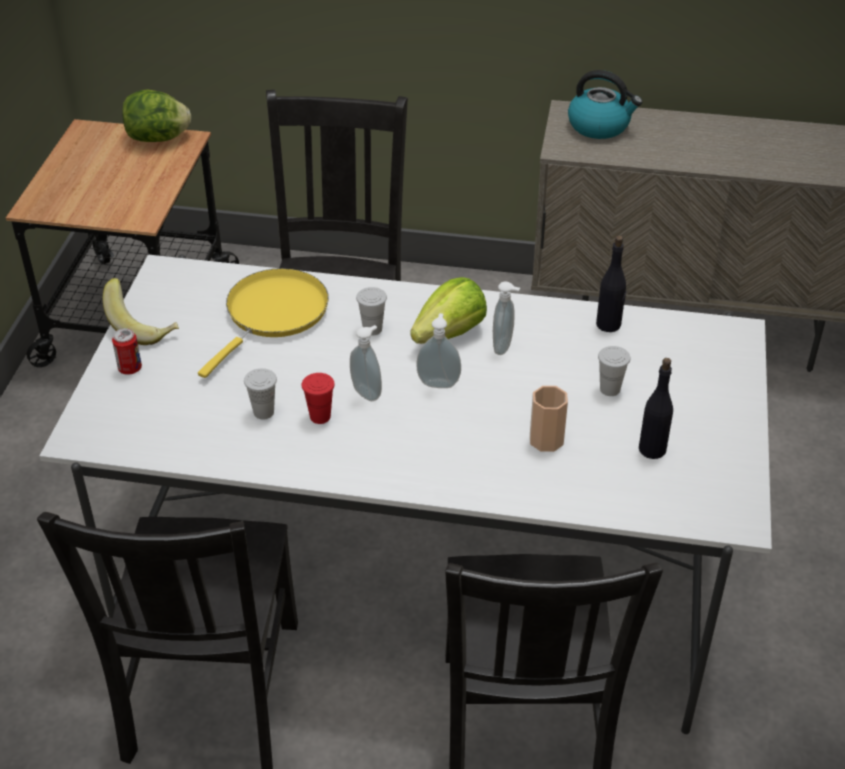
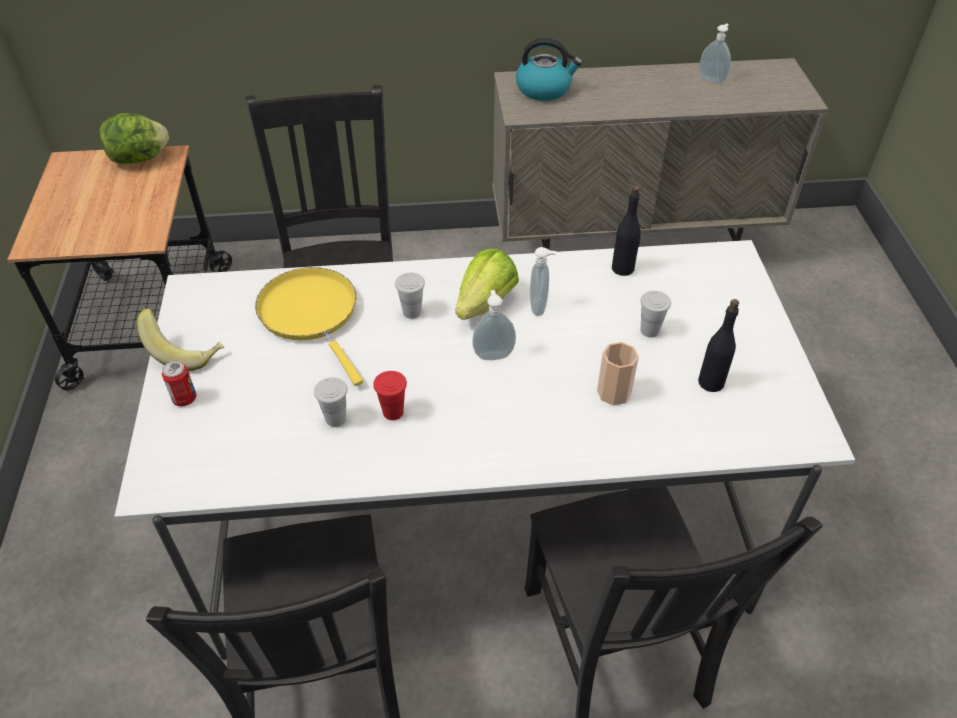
camera: 15 degrees left, 5 degrees up
yellow frying pan [198,268,329,378] -> yellow frying pan turned 45 degrees counterclockwise [255,267,363,386]
soap dispenser [350,325,382,401] -> soap dispenser moved to [699,23,731,84]

